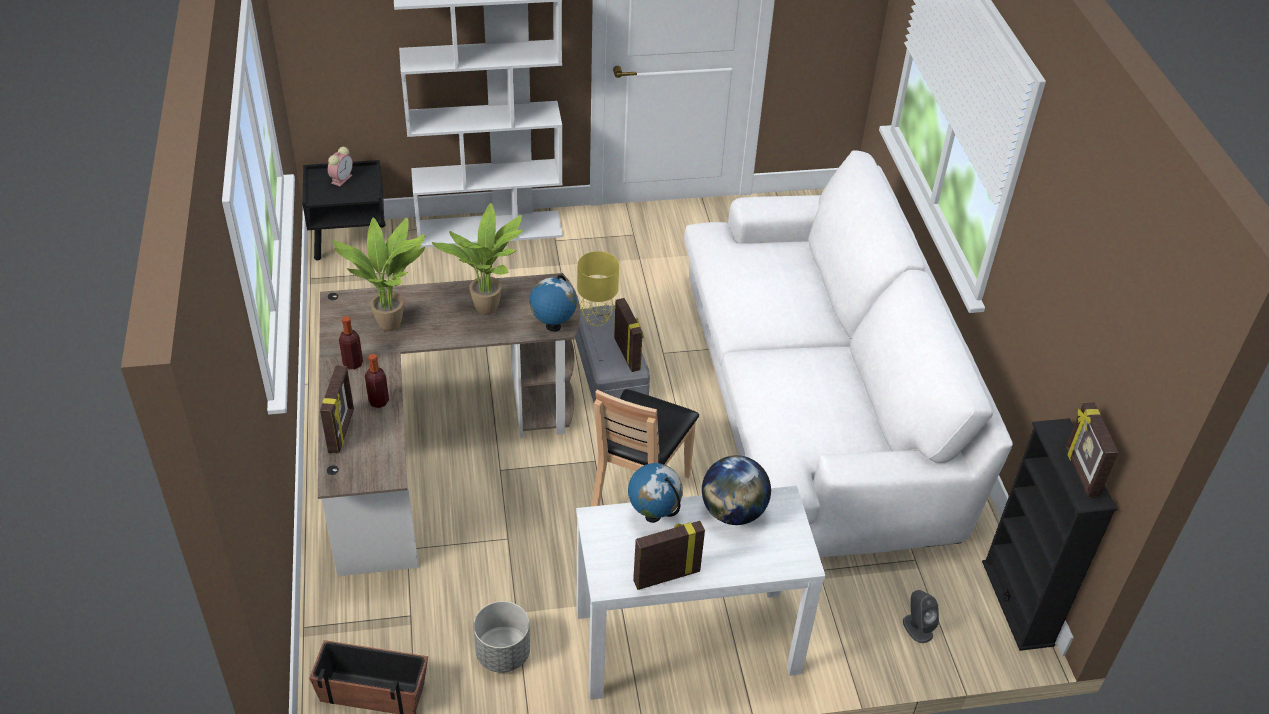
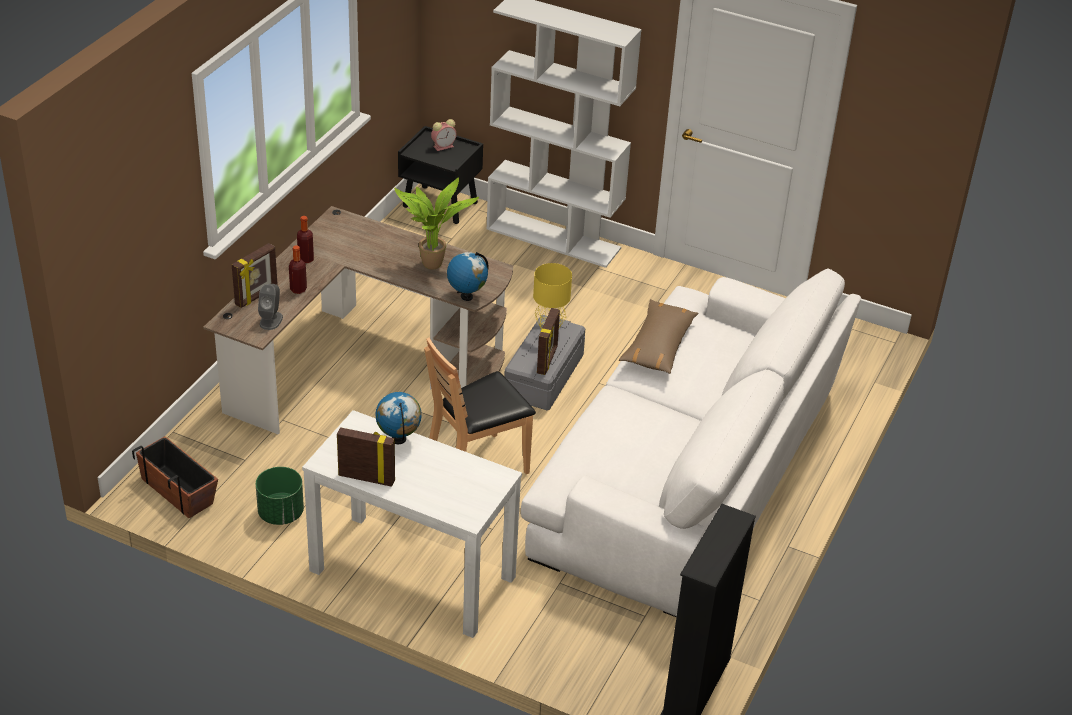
camera: 35 degrees right, 5 degrees down
potted plant [332,217,426,331] -> none
grey planter [473,601,530,673] -> green planter [256,467,304,525]
globe [702,455,771,525] -> none
grey speaker [903,590,939,643] -> grey speaker moved to [258,284,283,330]
picture frame [1066,402,1119,497] -> none
none -> brown pillow [619,299,699,374]

